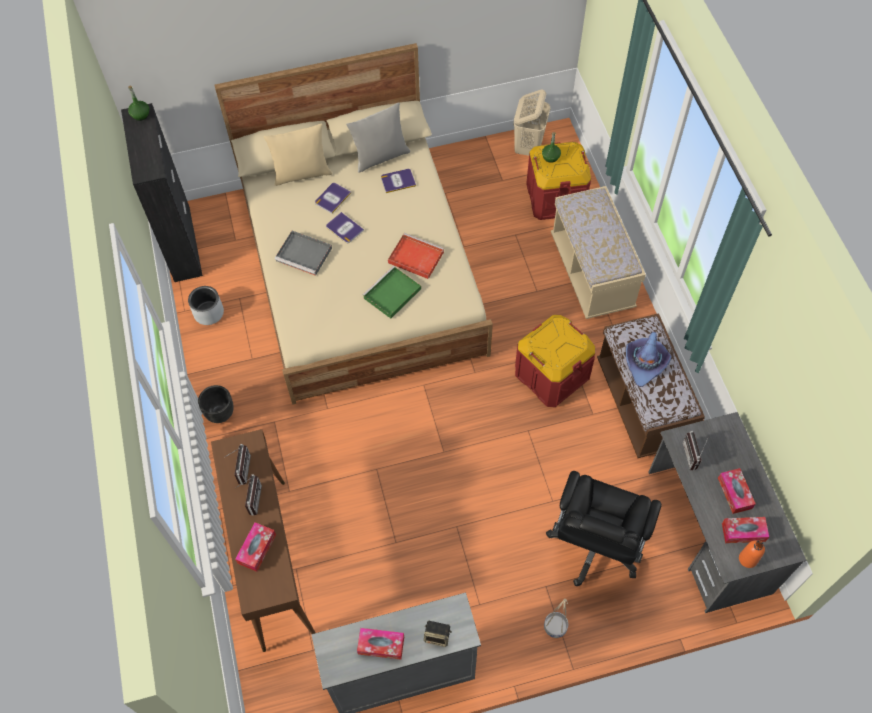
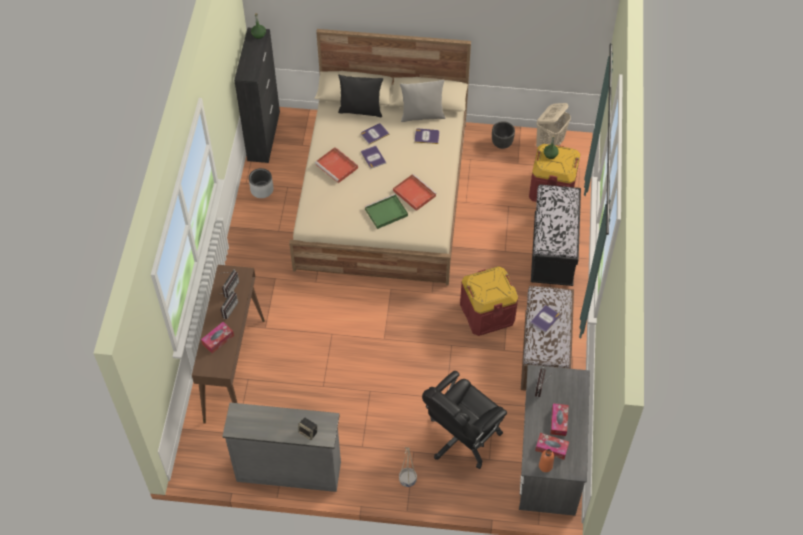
camera: 20 degrees right, 5 degrees down
black planter [198,385,234,423] -> black planter moved to [492,121,515,149]
beige pillow [263,124,332,186] -> black pillow [338,75,383,117]
grey tray [275,231,332,276] -> red tray [315,147,358,183]
tissue box [357,628,404,660] -> none
beige bench [551,186,646,319] -> black bench [531,184,581,286]
purple hat [626,332,672,387] -> book [530,305,560,332]

